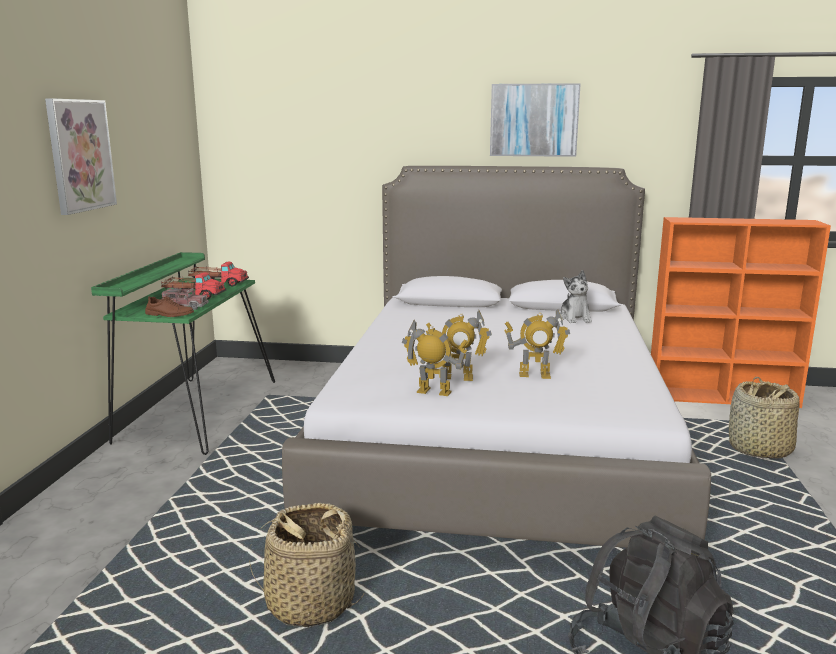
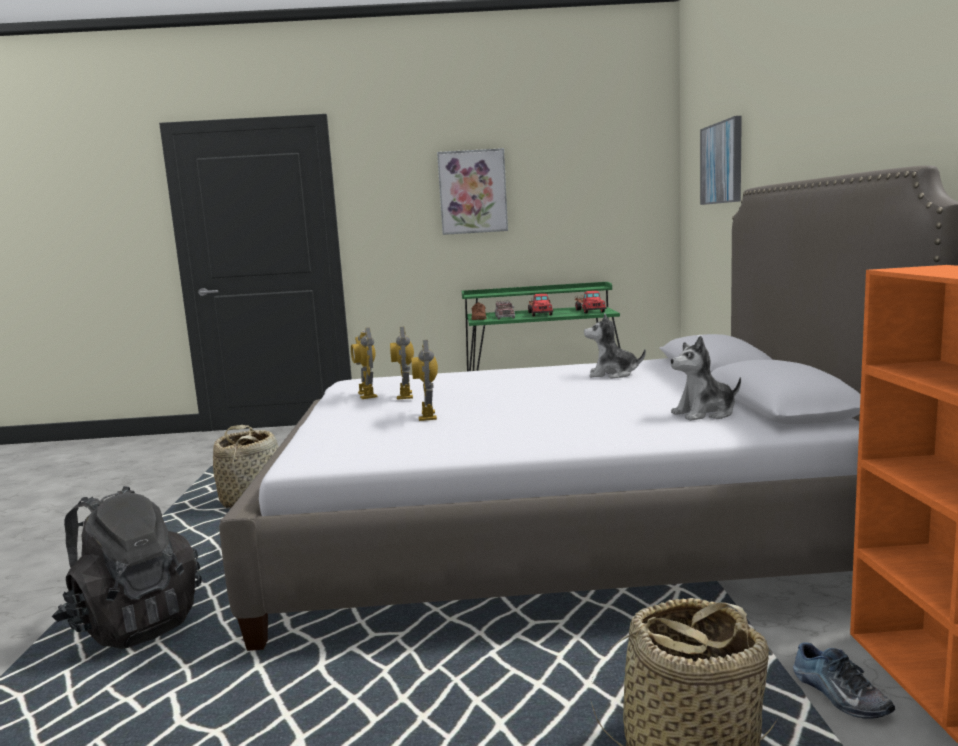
camera: 80 degrees right, 5 degrees down
toy robot [402,320,467,396] -> toy robot turned 150 degrees clockwise [351,327,378,399]
picture [490,83,581,157] -> picture moved to [700,116,742,205]
none -> plush toy [584,313,646,379]
none -> shoe [793,642,895,719]

